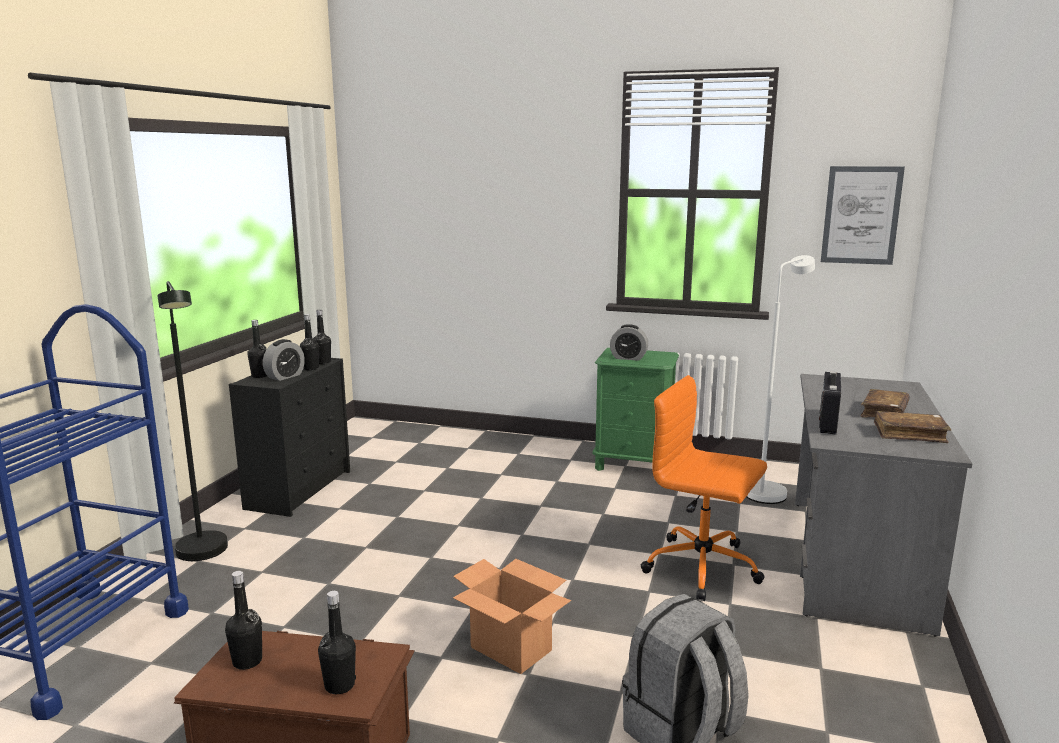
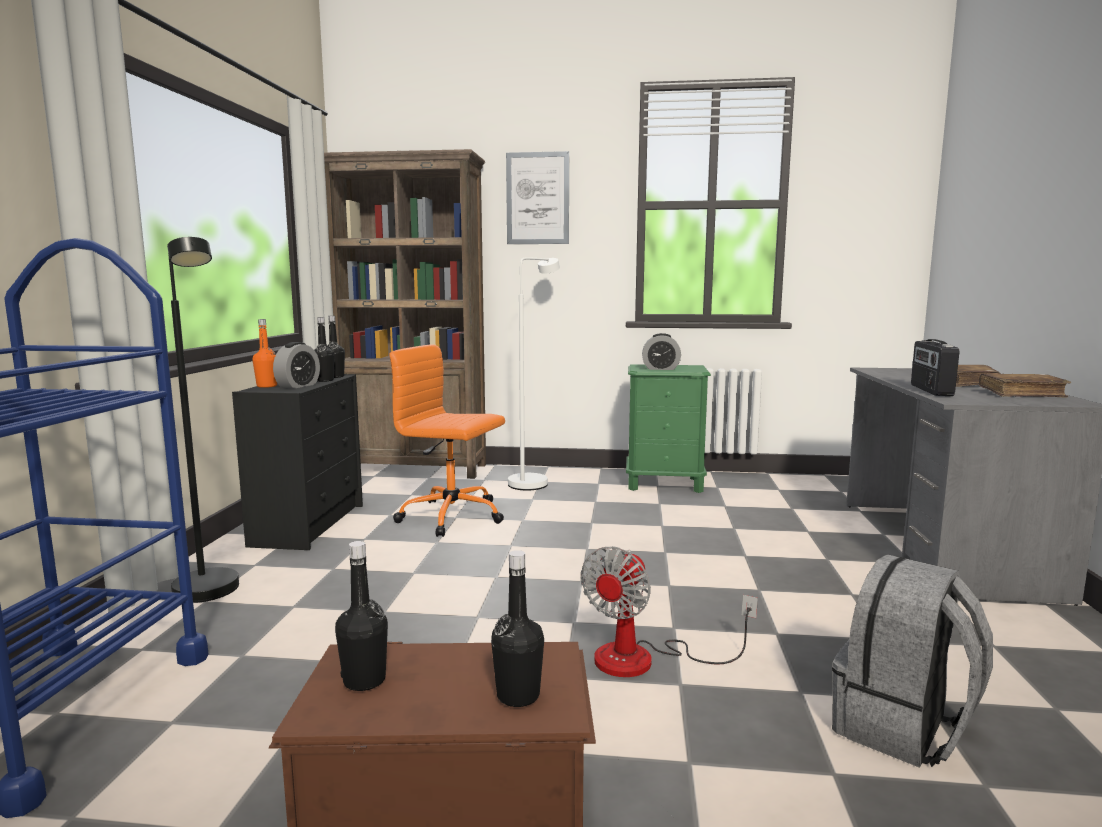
camera: 10 degrees left, 5 degrees down
black bottle [247,320,267,378] -> orange bottle [252,319,277,388]
cardboard box [453,559,571,674] -> fan [581,546,758,677]
orange office chair [641,375,767,601] -> orange office chair moved to [389,344,505,537]
white floor lamp [746,255,815,504] -> white floor lamp moved to [508,257,560,491]
picture [821,166,905,265] -> picture moved to [506,151,569,244]
none -> brown bookcase [324,149,486,479]

